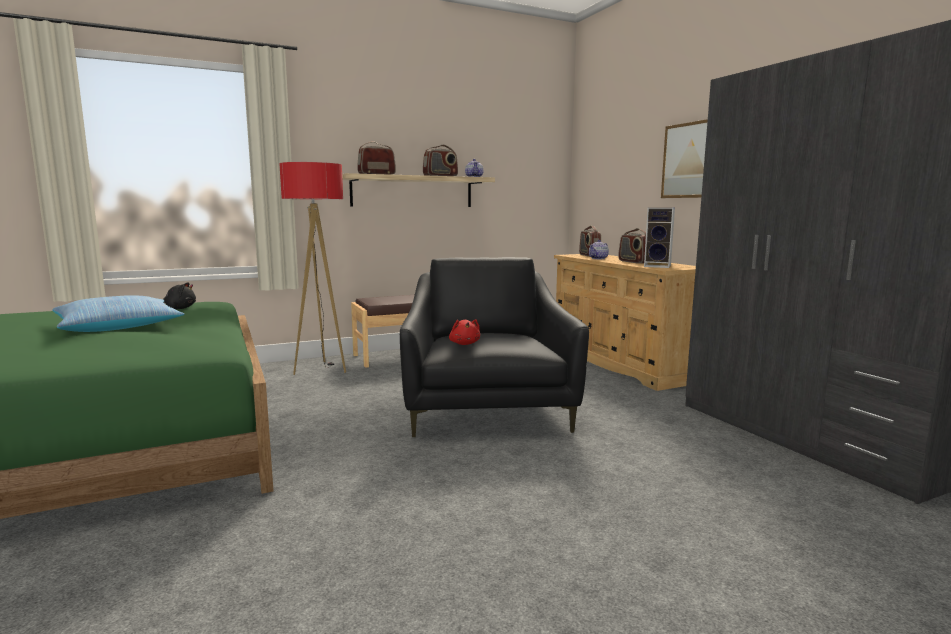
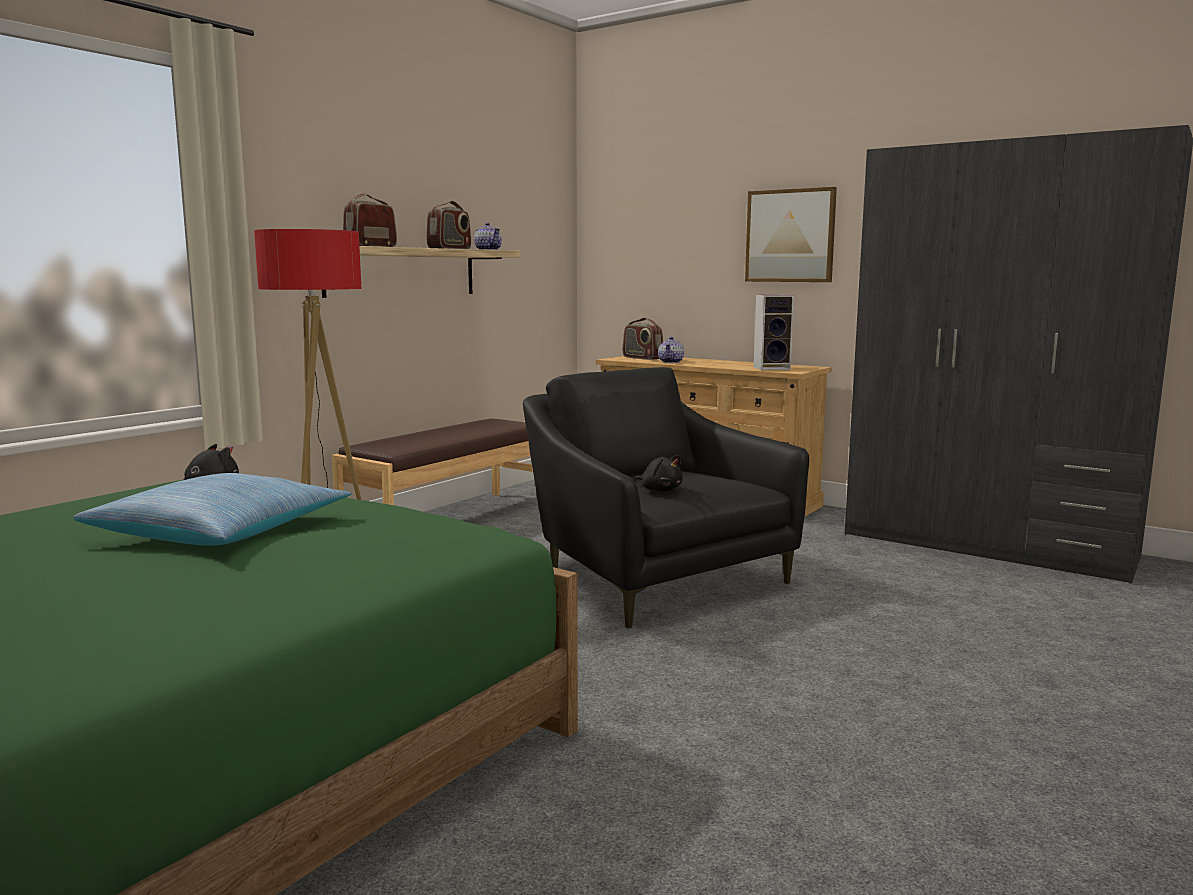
camera: 30 degrees left, 0 degrees up
red plush toy [449,319,480,345] -> black plush toy [634,455,683,492]
radio [618,228,646,264] -> none

